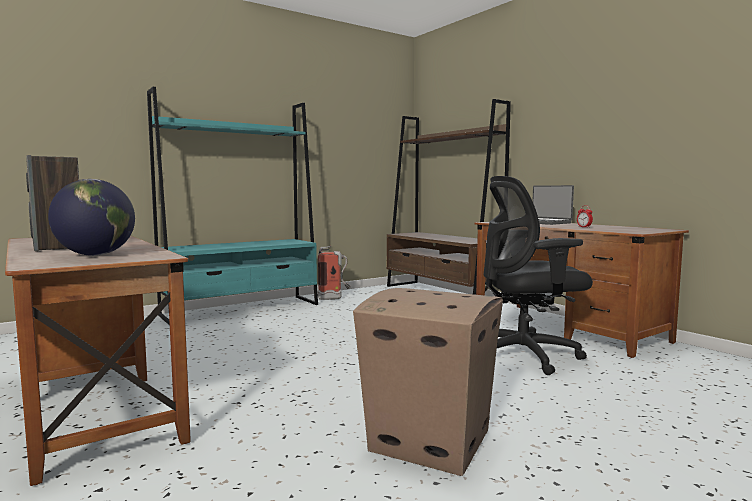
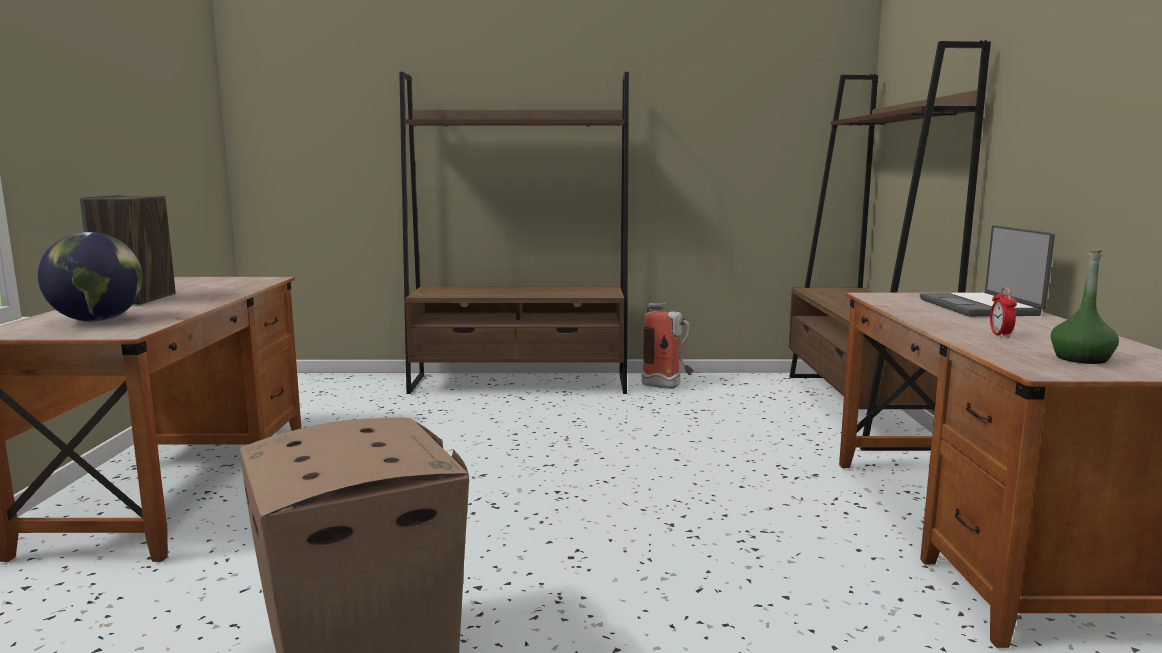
camera: 35 degrees right, 5 degrees up
turquoise bookcase [147,87,318,325] -> brown bookcase [399,72,629,394]
black office chair [484,176,593,375] -> none
none -> green bottle [1051,249,1119,364]

